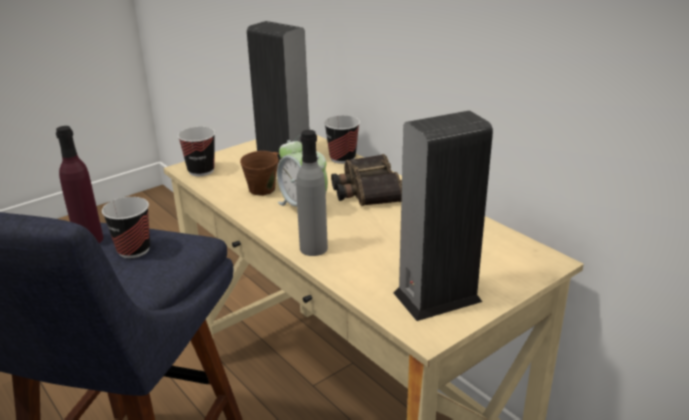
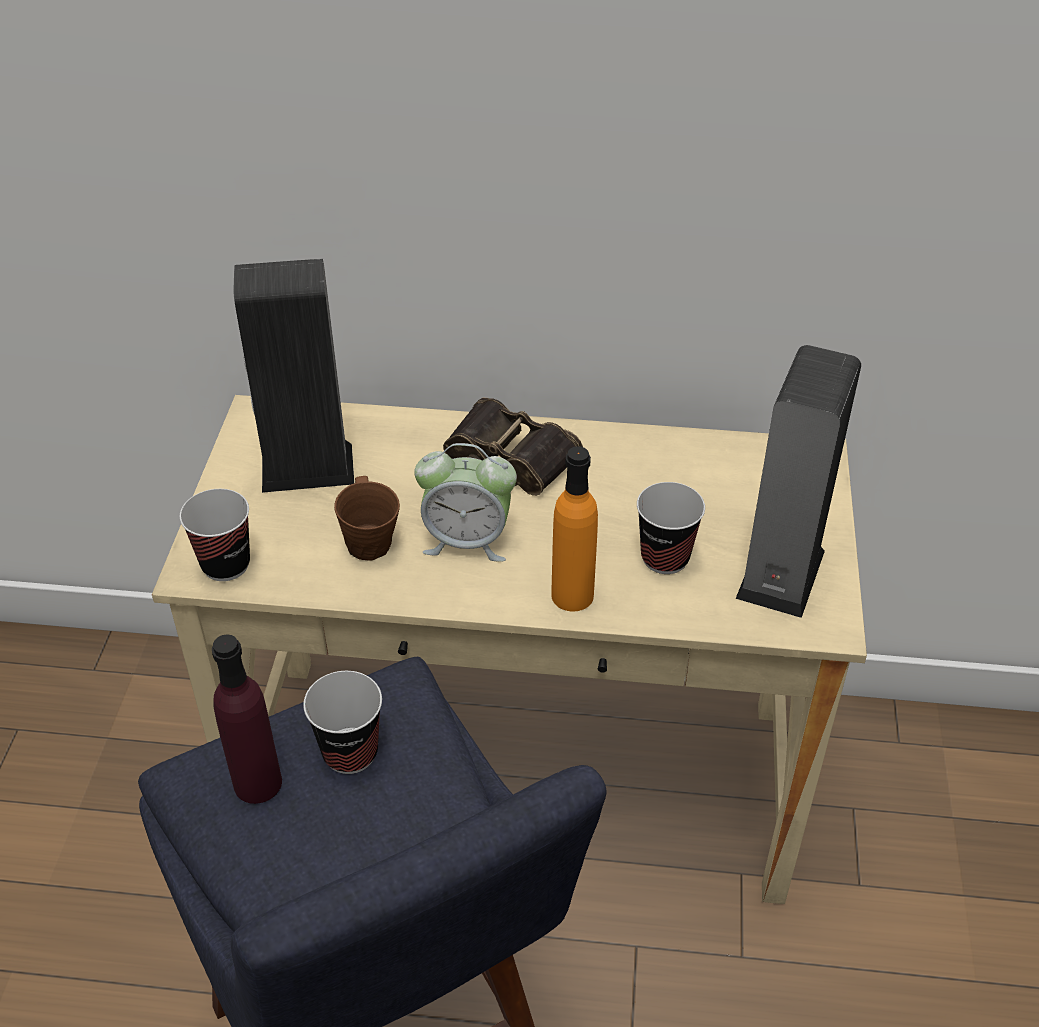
camera: 45 degrees left, 15 degrees up
grey bottle [296,130,328,256] -> orange bottle [551,446,598,611]
cup [324,115,360,164] -> cup moved to [637,482,705,574]

